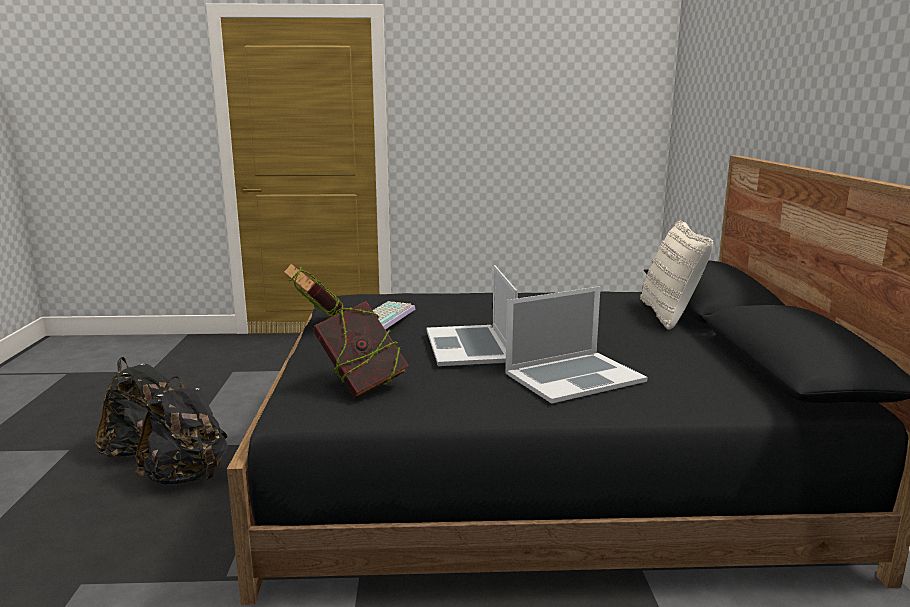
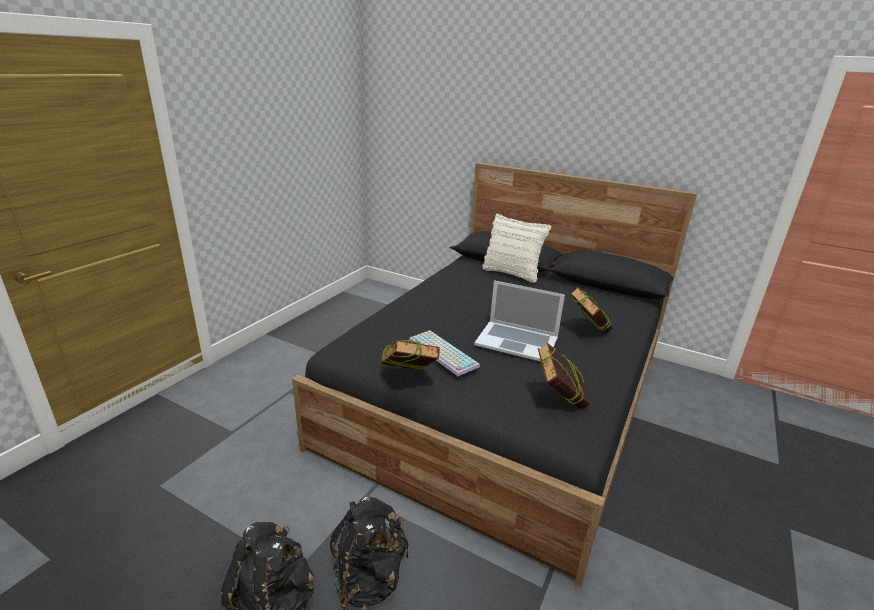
camera: 60 degrees left, 10 degrees up
laptop [505,286,648,404] -> book [570,287,613,334]

